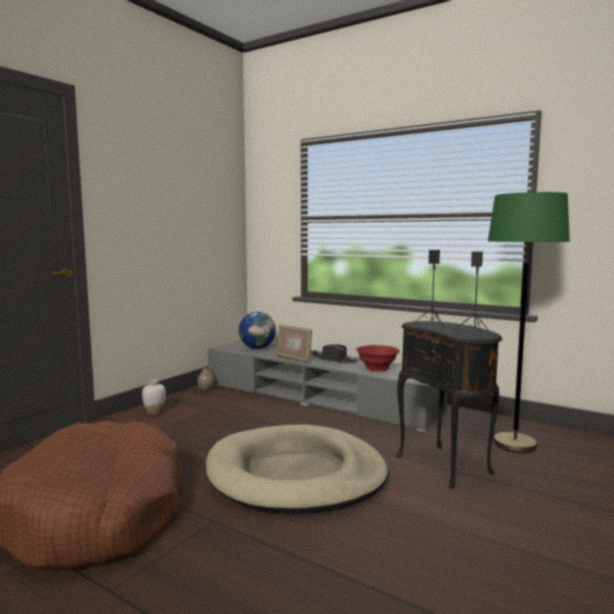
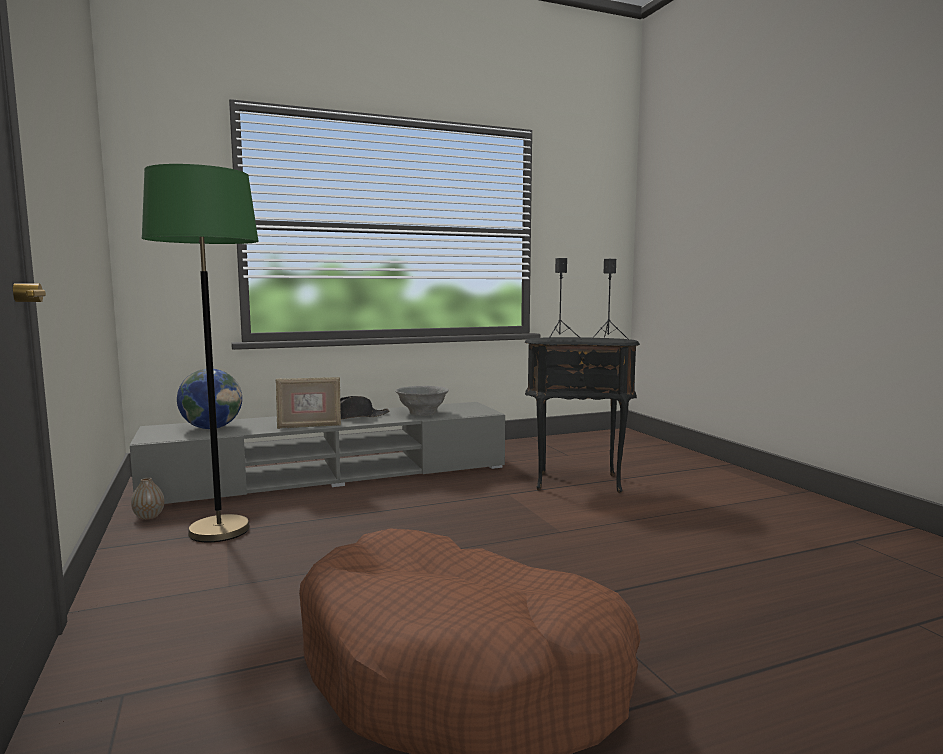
camera: 55 degrees left, 0 degrees up
white vase [142,379,166,415] -> none
beige dog bed [206,425,388,514] -> none
red bowl [356,345,400,371] -> grey bowl [395,386,449,416]
green floor lamp [488,192,570,453] -> green floor lamp moved to [142,164,259,542]

